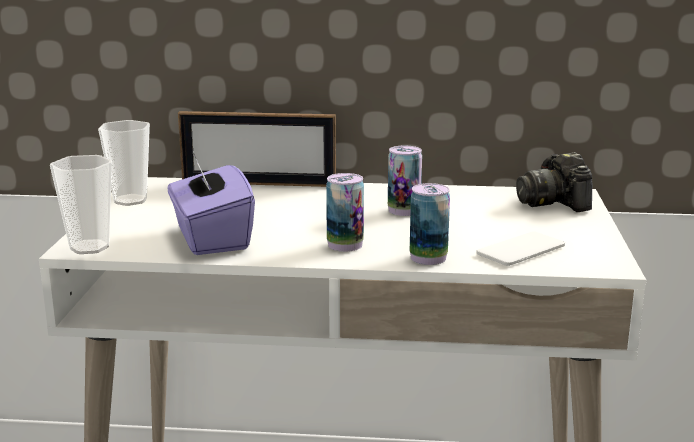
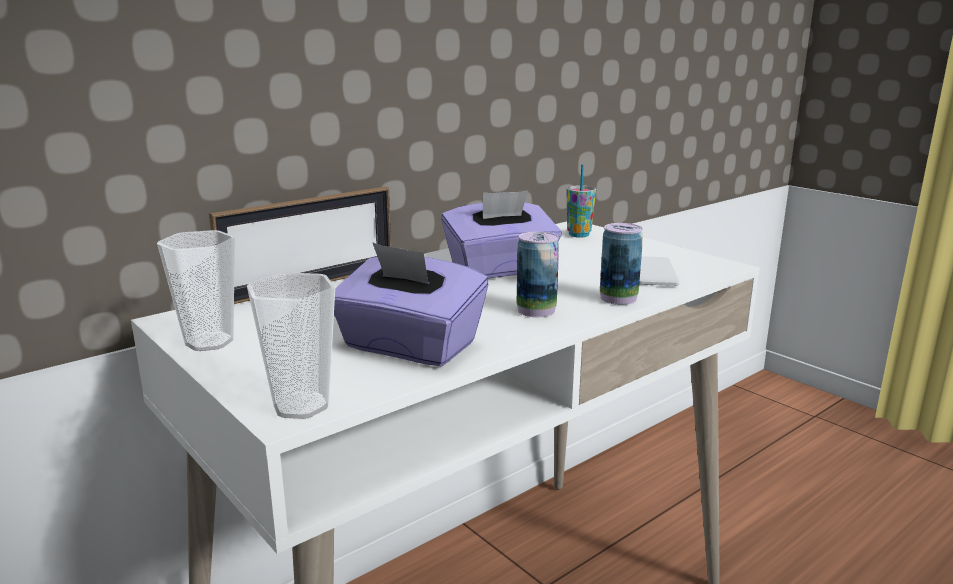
camera: 45 degrees left, 0 degrees up
can [388,146,422,216] -> purple tissue box [441,191,562,279]
camera [516,152,592,212] -> cup [567,165,596,238]

